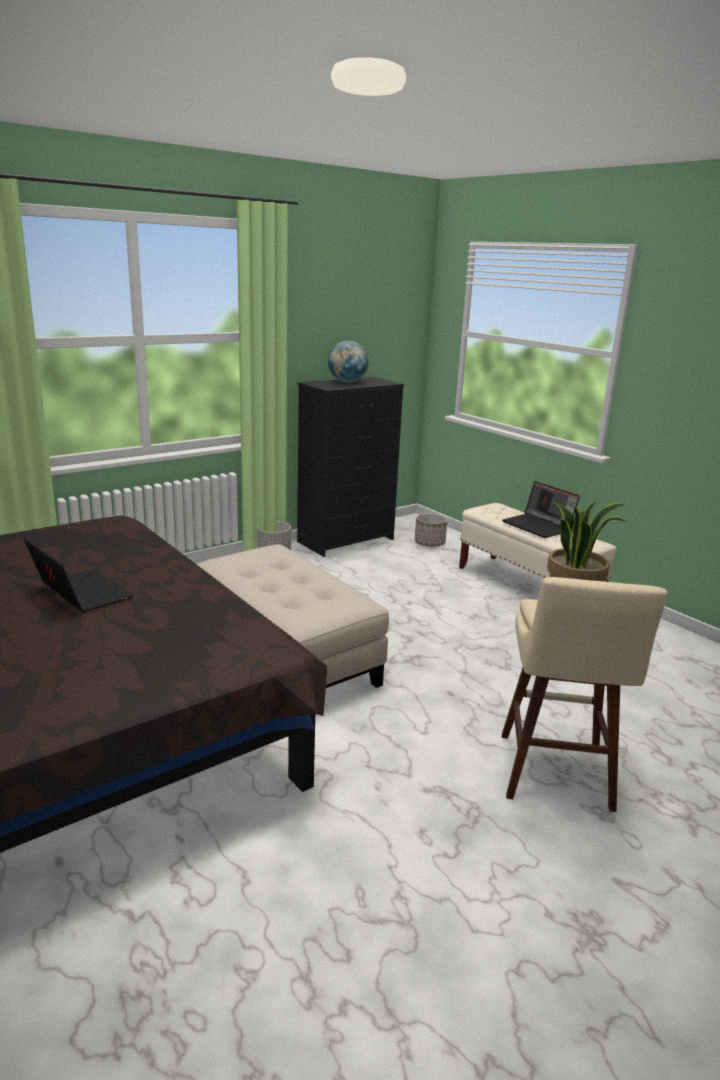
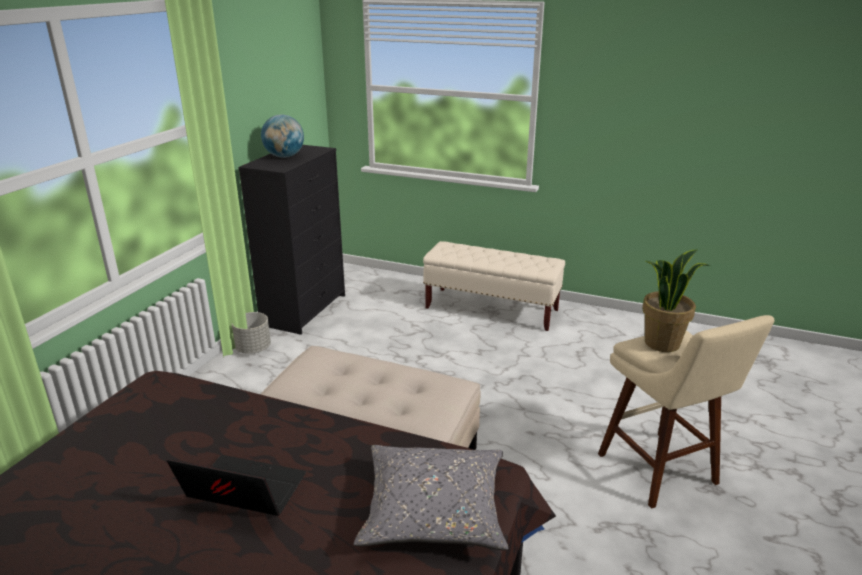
camera: 30 degrees left, 5 degrees up
planter [415,513,448,547] -> none
laptop [502,481,580,538] -> none
none -> grey pillow [354,445,508,550]

